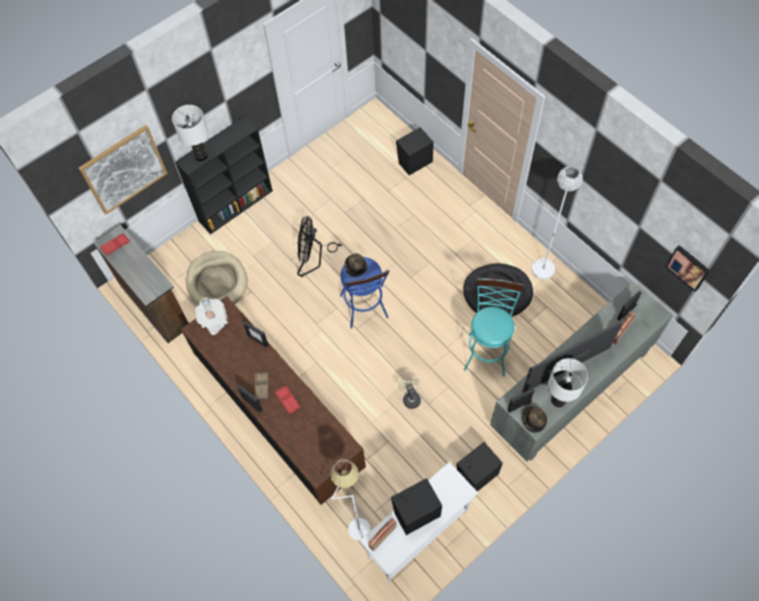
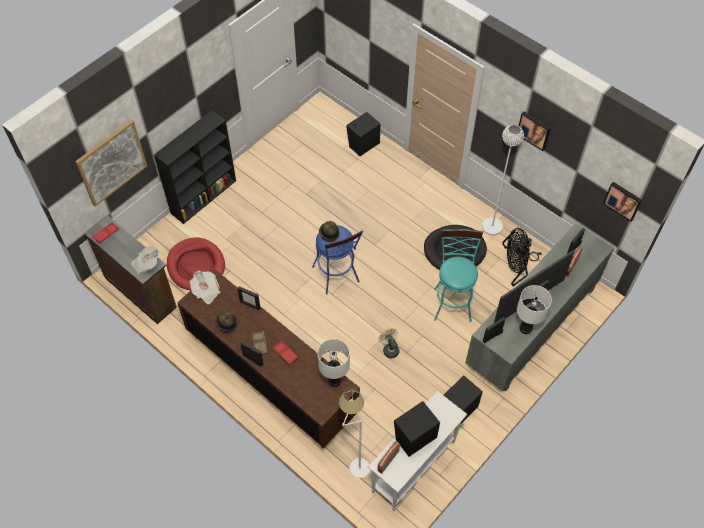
camera: 10 degrees left, 5 degrees down
white table lamp [172,105,208,161] -> white table lamp moved to [318,339,350,387]
beige dog bed [186,251,248,305] -> red dog bed [167,237,225,290]
black fan [297,216,342,277] -> black fan moved to [503,228,543,287]
hat [522,407,547,433] -> hat moved to [215,311,238,333]
none -> newspaper [131,245,159,274]
none -> picture [519,111,551,151]

